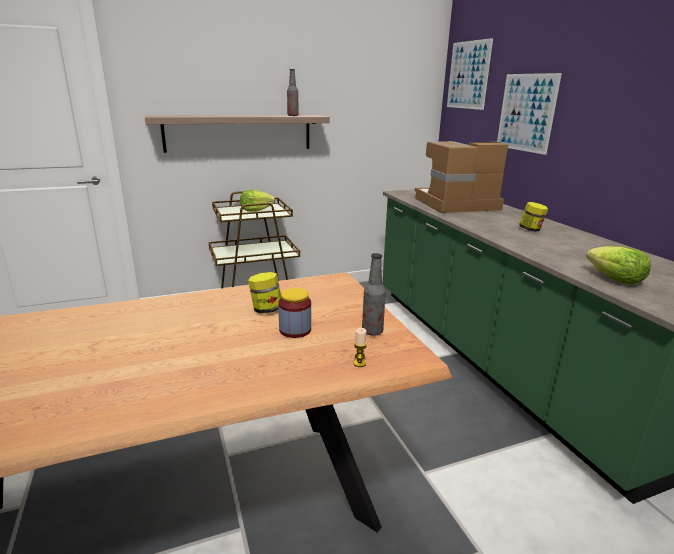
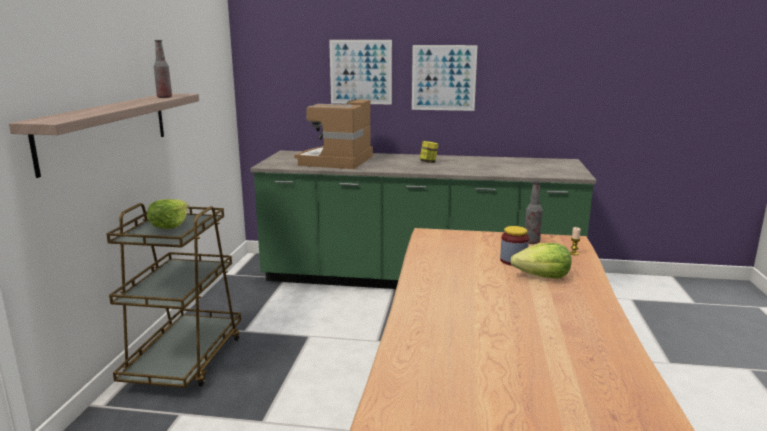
camera: 60 degrees left, 5 degrees down
jar [248,272,281,314] -> none
picture [447,38,493,110] -> picture moved to [412,45,478,111]
lettuce [586,246,651,284] -> lettuce moved to [511,243,572,279]

